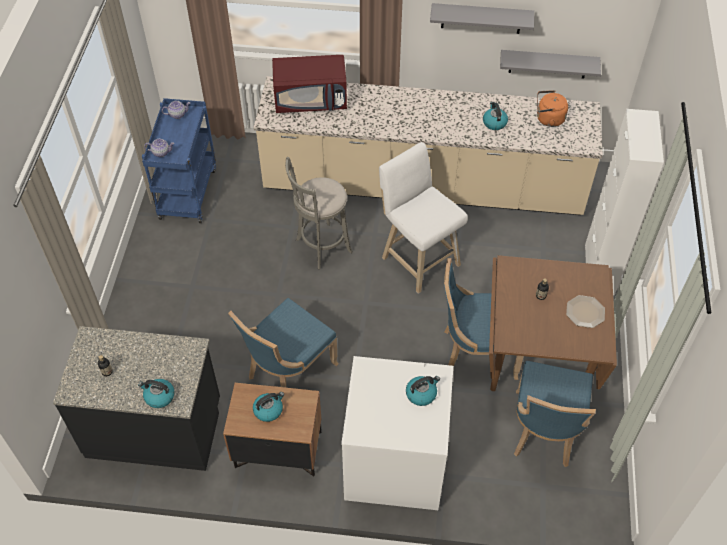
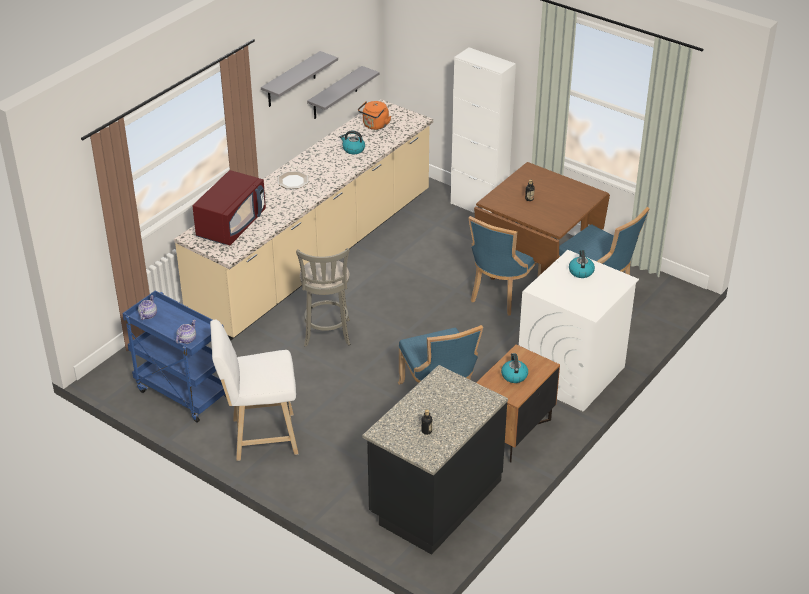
camera: 60 degrees left, 15 degrees down
kettle [138,379,174,408] -> none
white stool [379,142,468,294] -> white stool moved to [210,320,298,461]
plate [566,295,605,328] -> plate moved to [278,171,309,189]

